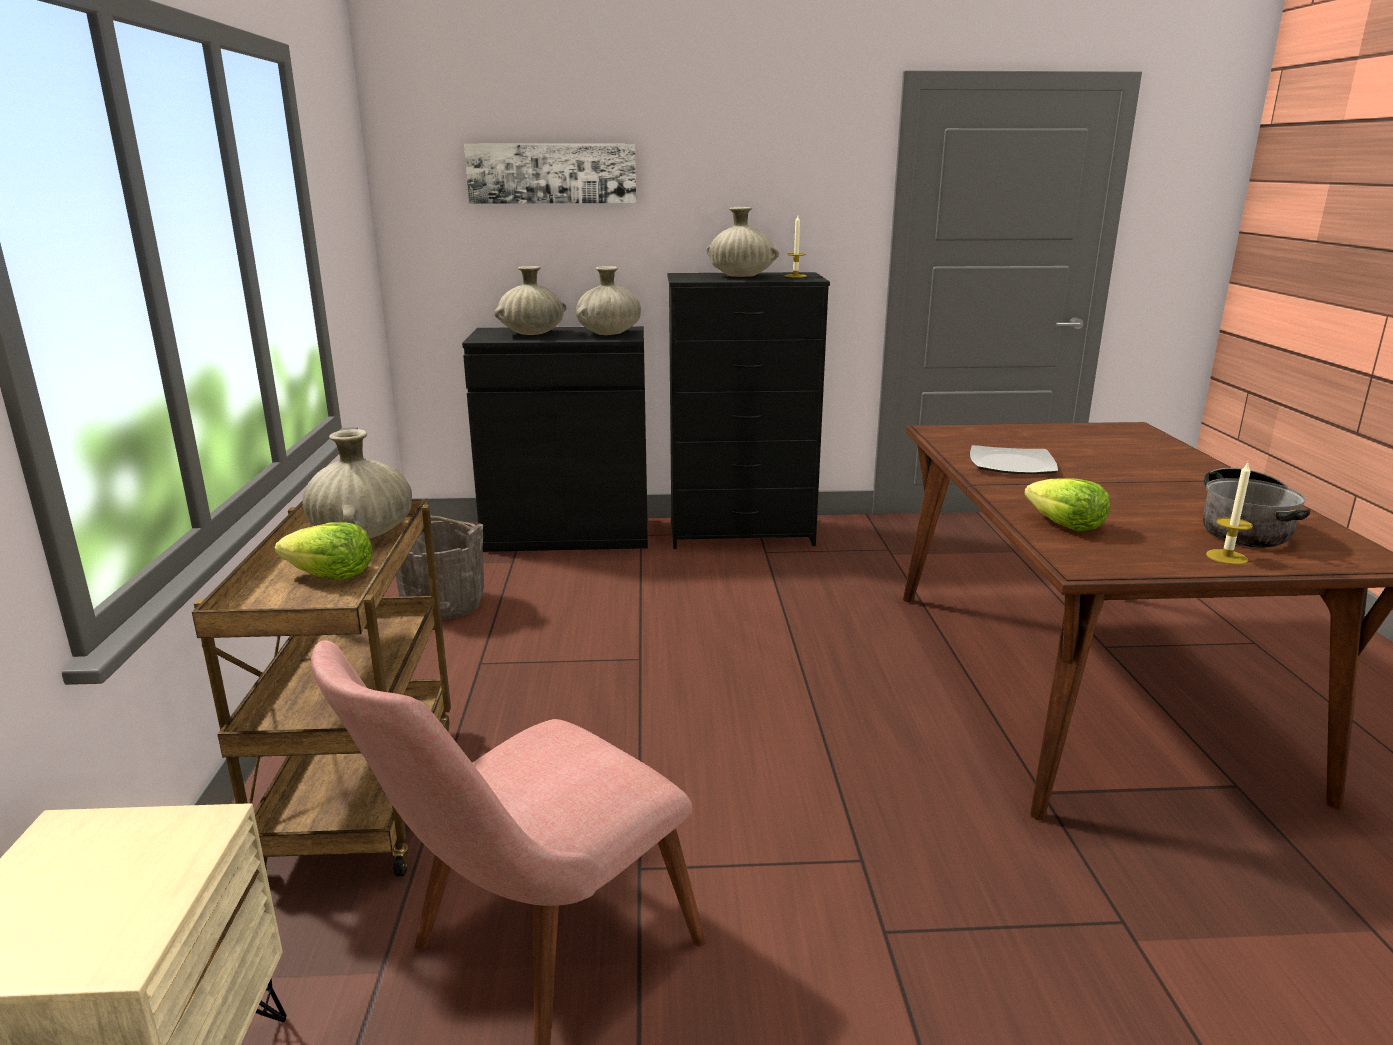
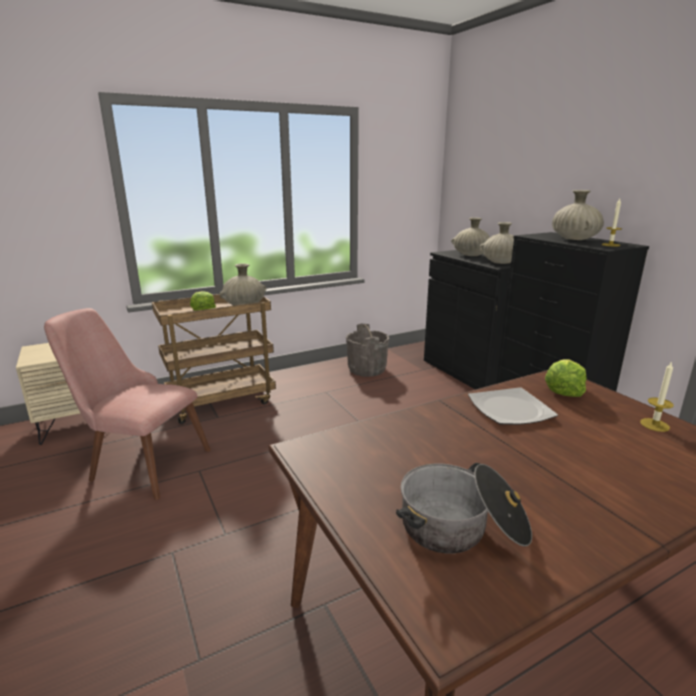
camera: 65 degrees right, 0 degrees up
picture [464,144,636,204] -> none
lettuce [1024,479,1110,532] -> lettuce moved to [545,360,587,397]
candle [1206,462,1253,565] -> candle moved to [640,361,674,432]

